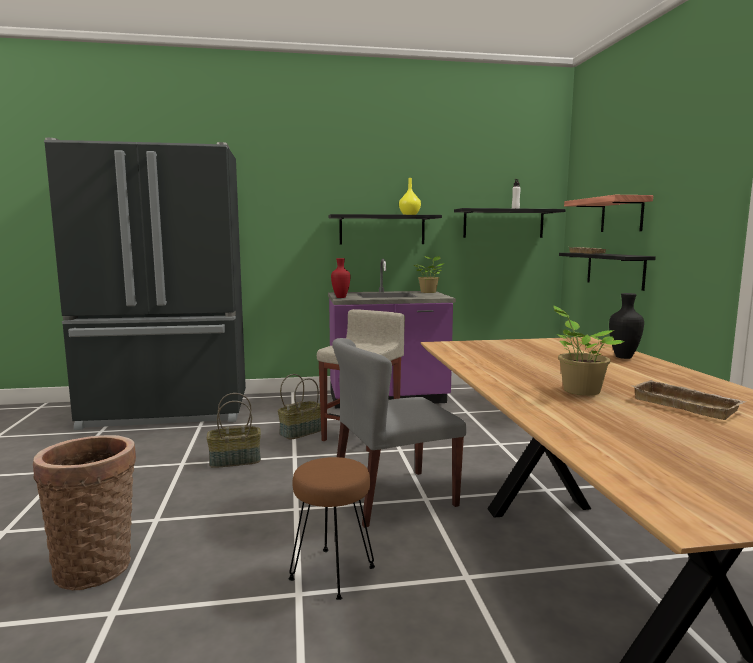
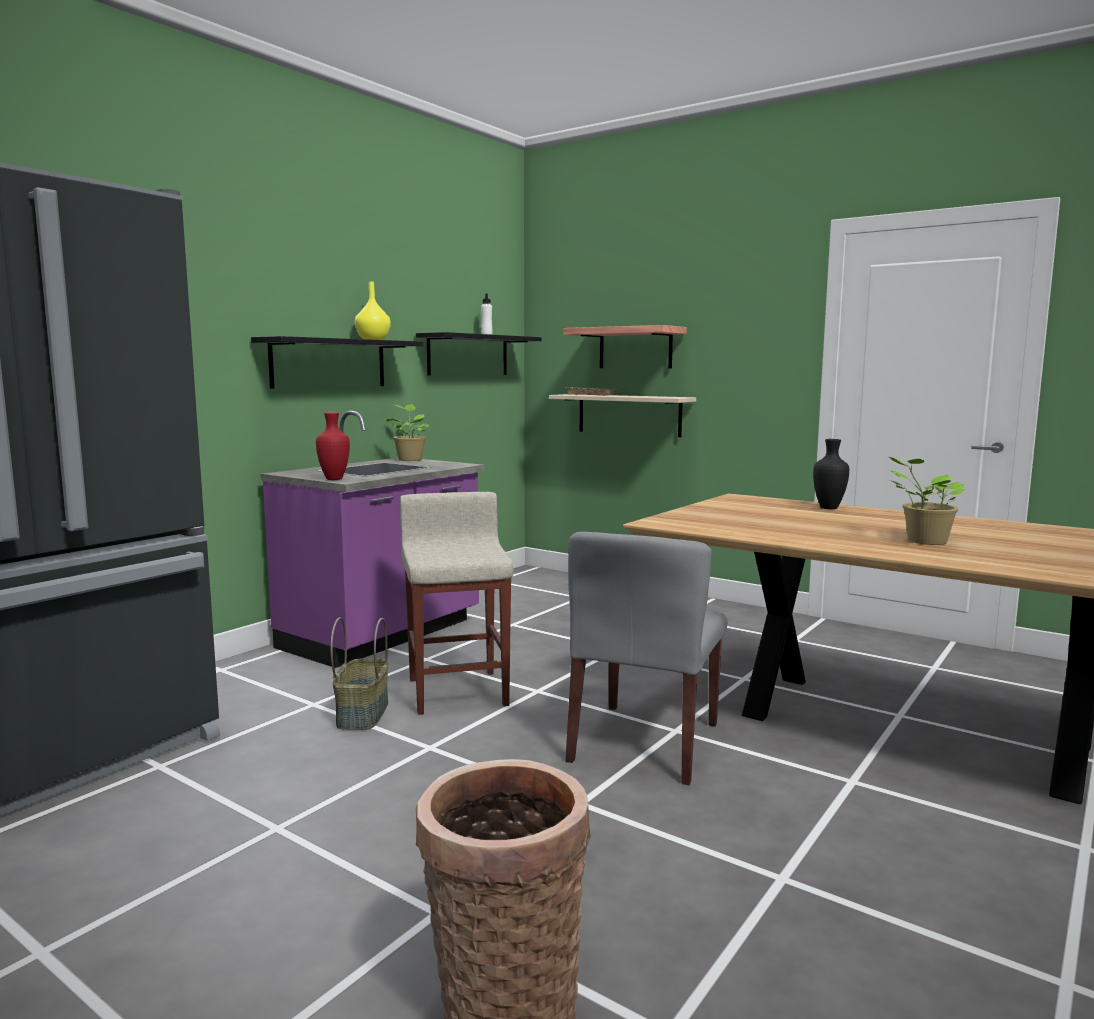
camera: 45 degrees left, 0 degrees up
basket [207,393,261,468] -> none
brown stool [288,457,375,600] -> none
black shelf [559,253,656,291] -> beige shelf [549,394,696,437]
beige tray [631,380,746,420] -> none

